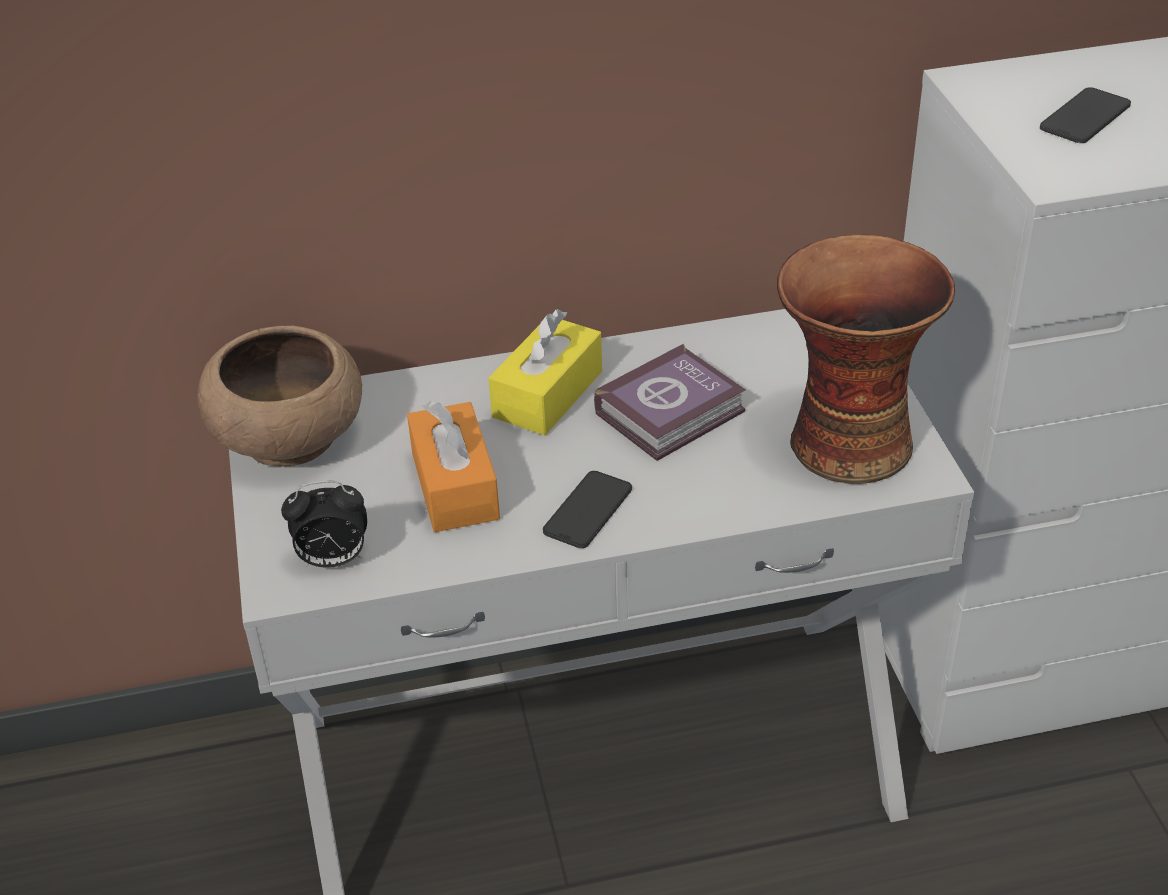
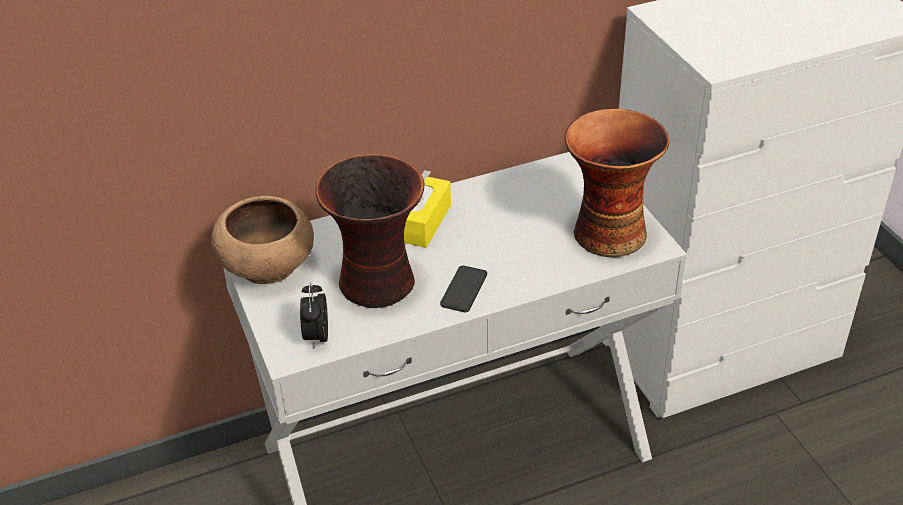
camera: 10 degrees left, 0 degrees up
alarm clock [281,481,367,568] -> alarm clock turned 105 degrees clockwise [300,282,328,348]
orange tissue box [407,401,500,532] -> vase [315,154,424,308]
book [594,344,746,461] -> none
phone [1040,87,1131,143] -> none

